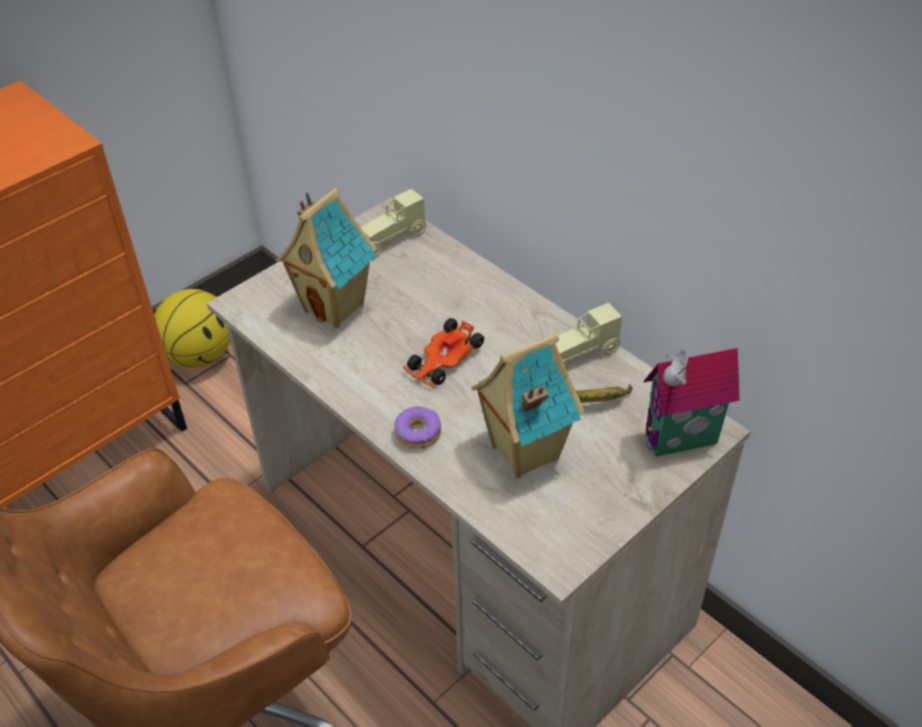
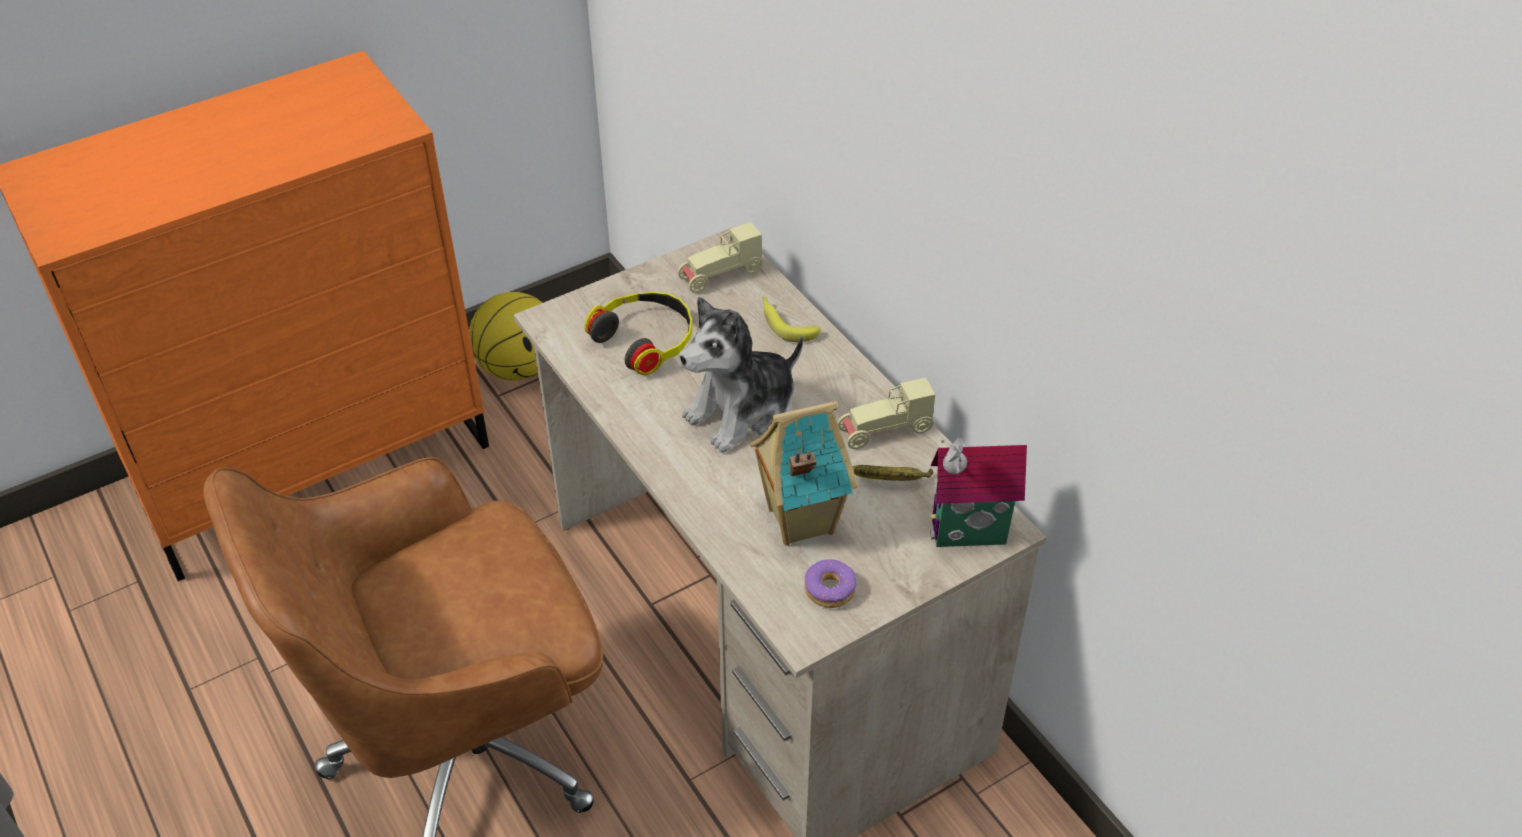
camera: 10 degrees right, 0 degrees up
toy house [276,188,377,328] -> headphones [585,292,692,375]
donut [394,406,441,449] -> donut moved to [804,559,856,608]
toy car [403,318,484,387] -> plush toy [680,297,803,453]
none -> banana [762,296,820,342]

